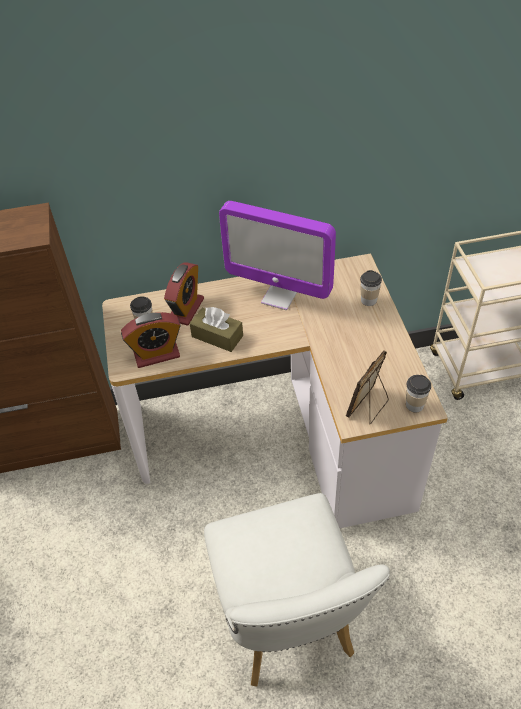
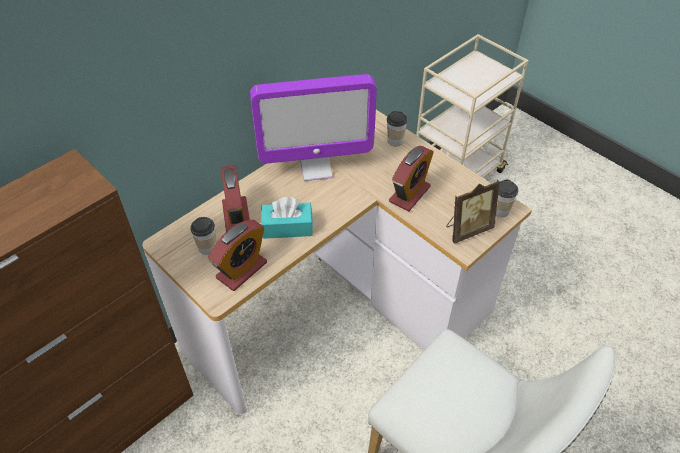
camera: 35 degrees left, 0 degrees up
brown tissue box [189,307,243,352] -> turquoise tissue box [261,197,313,239]
picture frame [346,350,389,424] -> picture frame turned 120 degrees counterclockwise [446,180,500,244]
none -> alarm clock [389,146,434,211]

